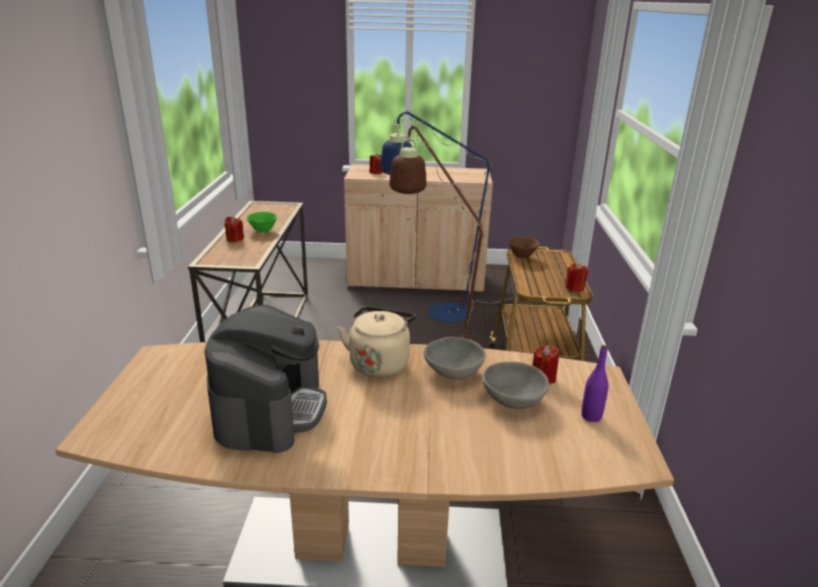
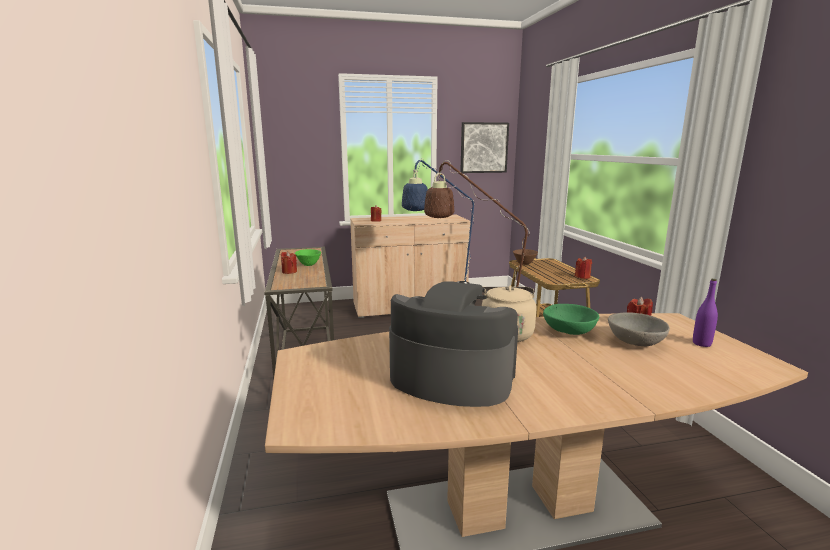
camera: 15 degrees left, 10 degrees down
coffee machine [205,305,327,453] -> coffee machine turned 60 degrees counterclockwise [389,281,518,407]
grey bowl [424,337,486,380] -> green bowl [543,304,599,335]
none -> picture [460,122,509,173]

